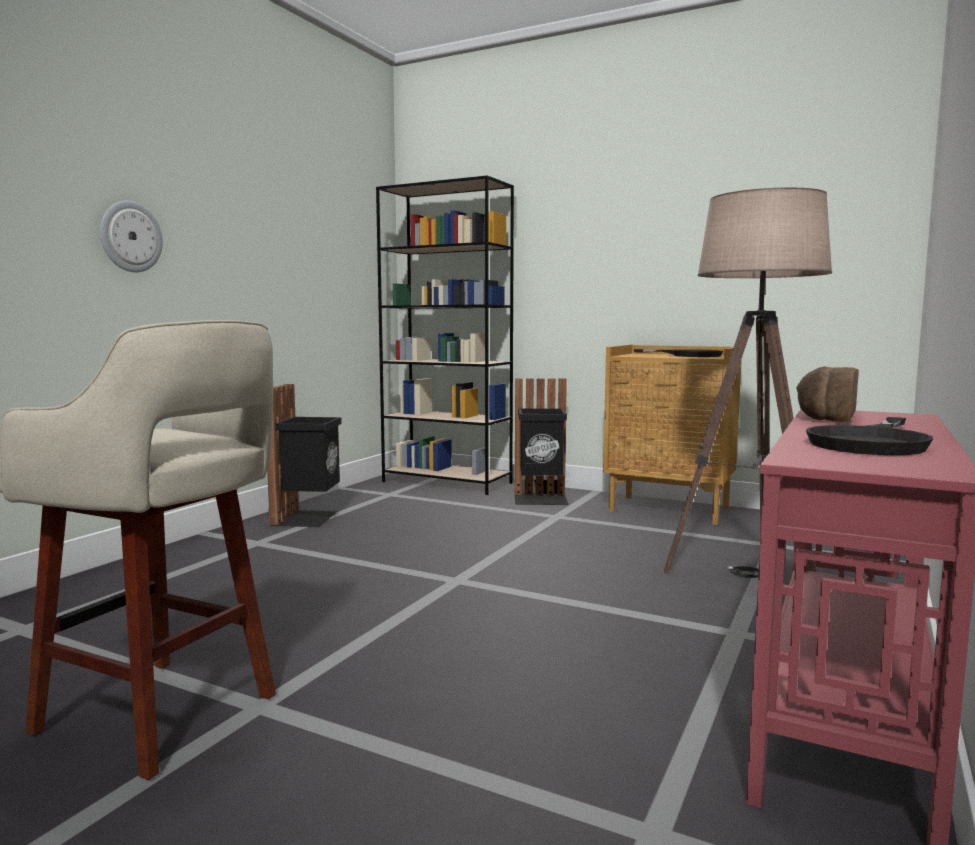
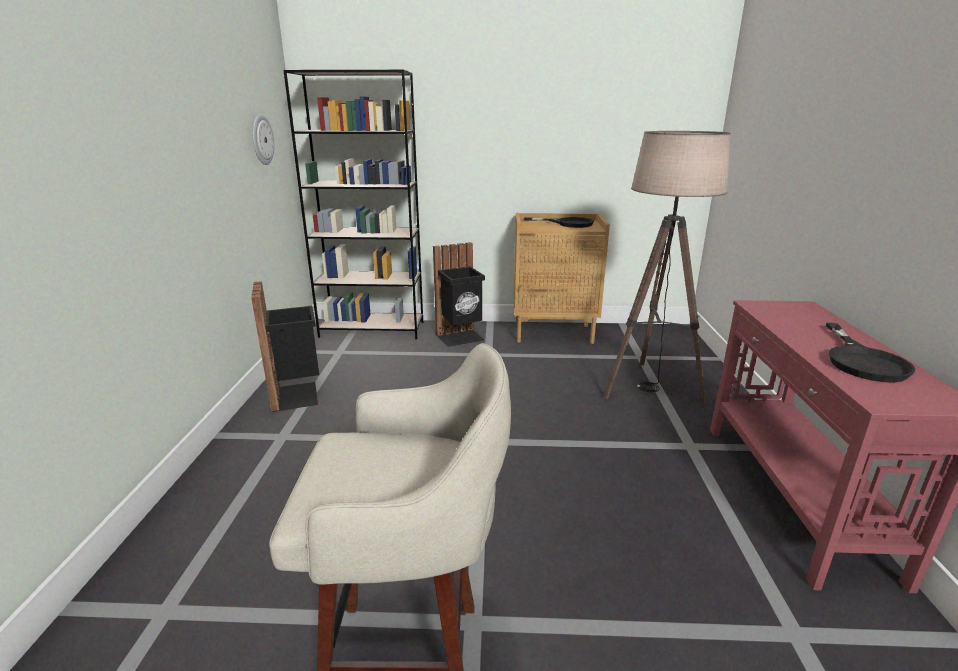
camera: 25 degrees left, 15 degrees up
wall clock [100,200,163,272] -> wall clock moved to [253,114,274,165]
bread [796,367,859,422] -> none

